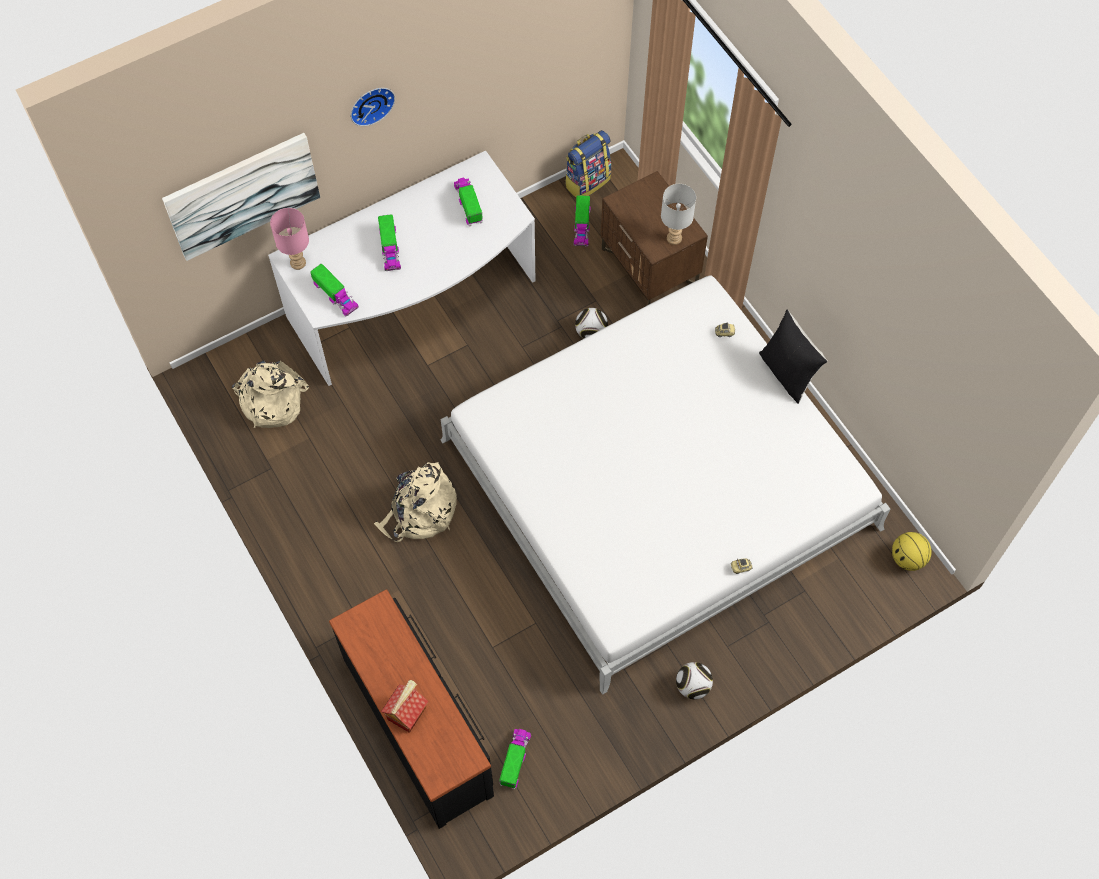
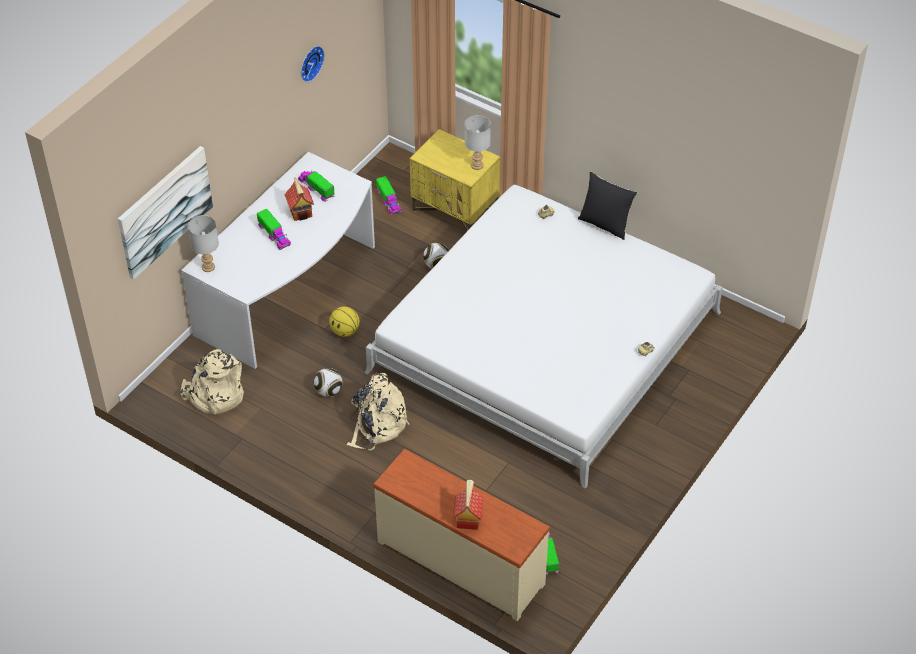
camera: 25 degrees left, 15 degrees down
pink table lamp [270,208,309,270] -> grey table lamp [188,215,219,272]
toy truck [310,264,359,317] -> none
black dresser [329,589,494,829] -> beige dresser [373,449,550,621]
wall clock [350,88,395,126] -> wall clock moved to [301,46,325,82]
backpack [565,130,611,197] -> none
brown nightstand [601,171,708,305] -> yellow nightstand [410,129,500,231]
football [676,662,713,699] -> football moved to [314,368,342,397]
basketball [892,532,932,571] -> basketball moved to [329,306,360,337]
none -> toy house [284,177,314,221]

